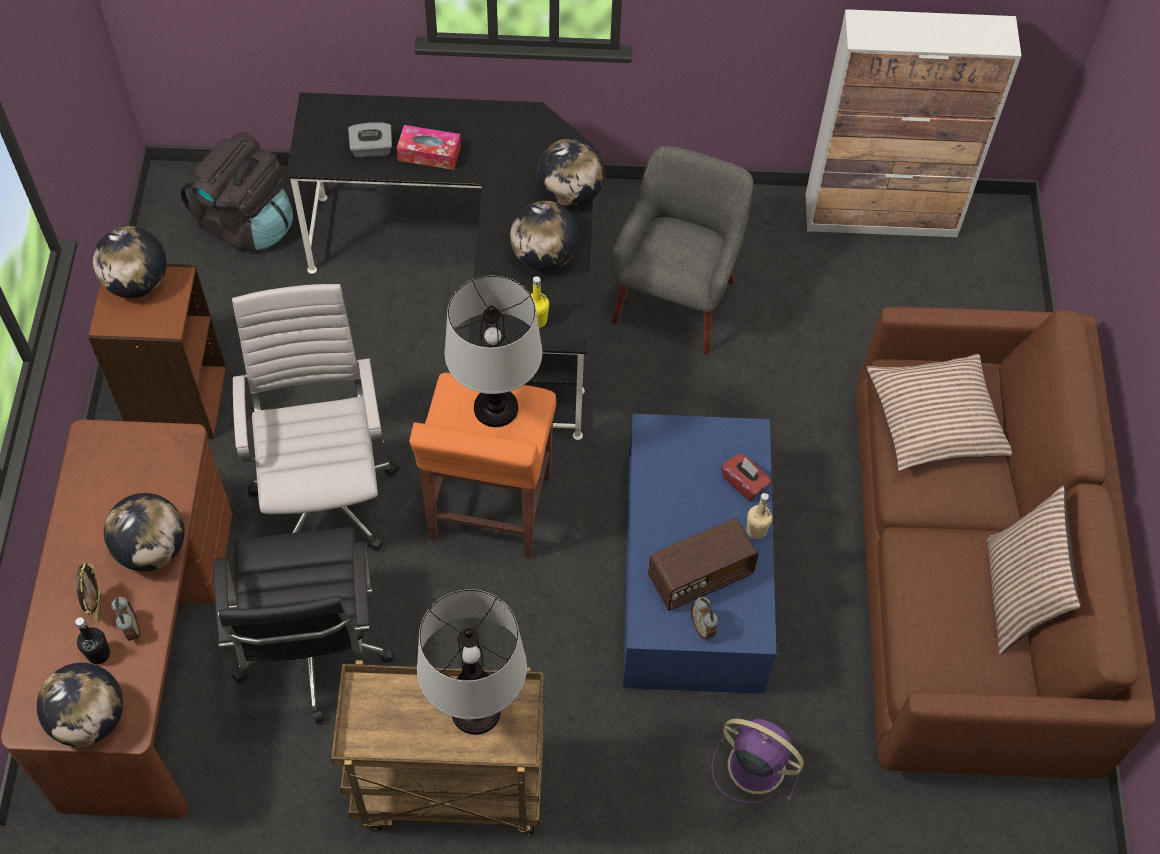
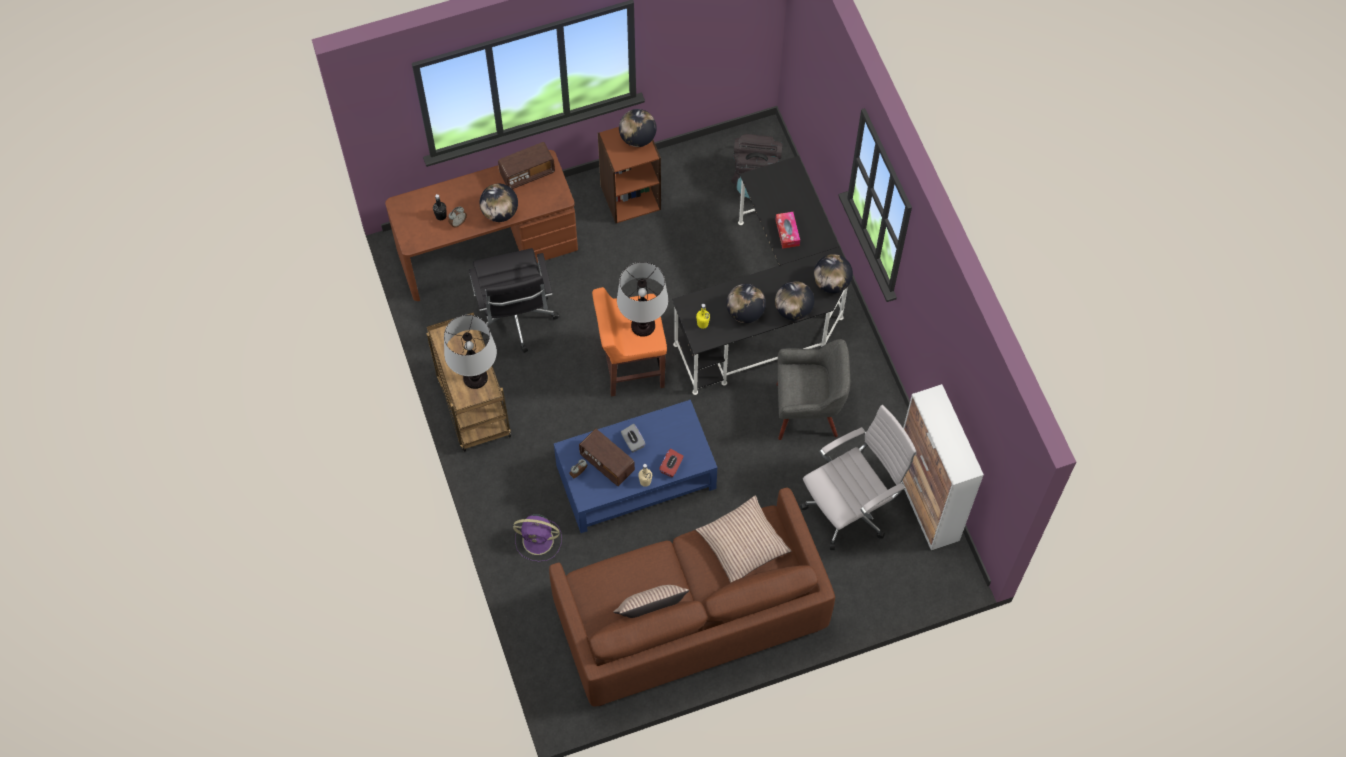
camera: 70 degrees right, 5 degrees up
globe [37,663,123,747] -> globe moved to [814,254,853,293]
picture frame [76,563,102,621] -> none
black office chair [213,527,394,724] -> black office chair turned 75 degrees counterclockwise [469,248,559,353]
white office chair [232,284,399,551] -> white office chair moved to [800,405,917,550]
grey tissue box [348,122,392,157] -> grey tissue box moved to [621,424,645,452]
purple fan [711,719,804,803] -> purple fan turned 90 degrees clockwise [513,514,562,562]
none -> radio [498,142,555,189]

